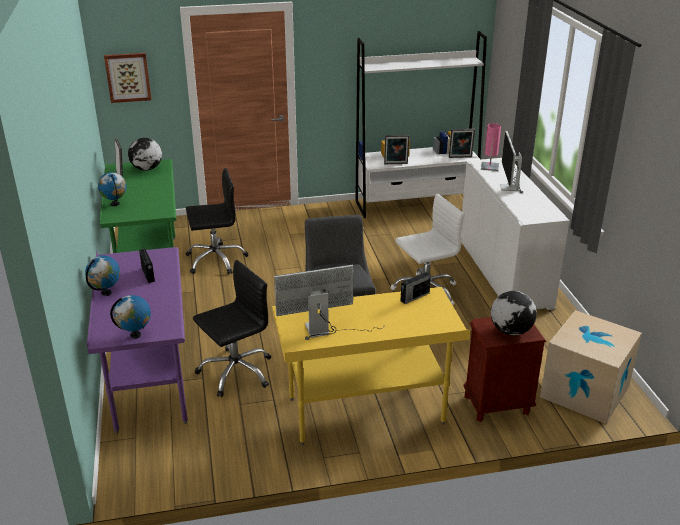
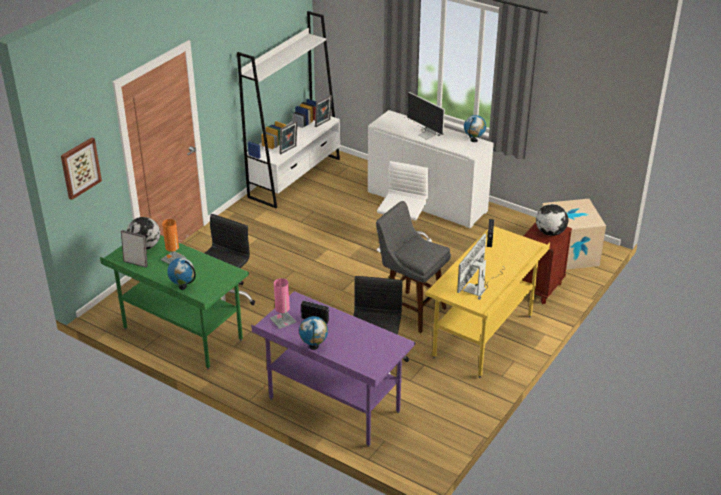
camera: 45 degrees left, 5 degrees up
globe [110,295,151,339] -> globe moved to [464,115,486,142]
pink table lamp [481,123,501,171] -> pink table lamp moved to [270,278,296,329]
none -> orange table lamp [161,219,186,264]

